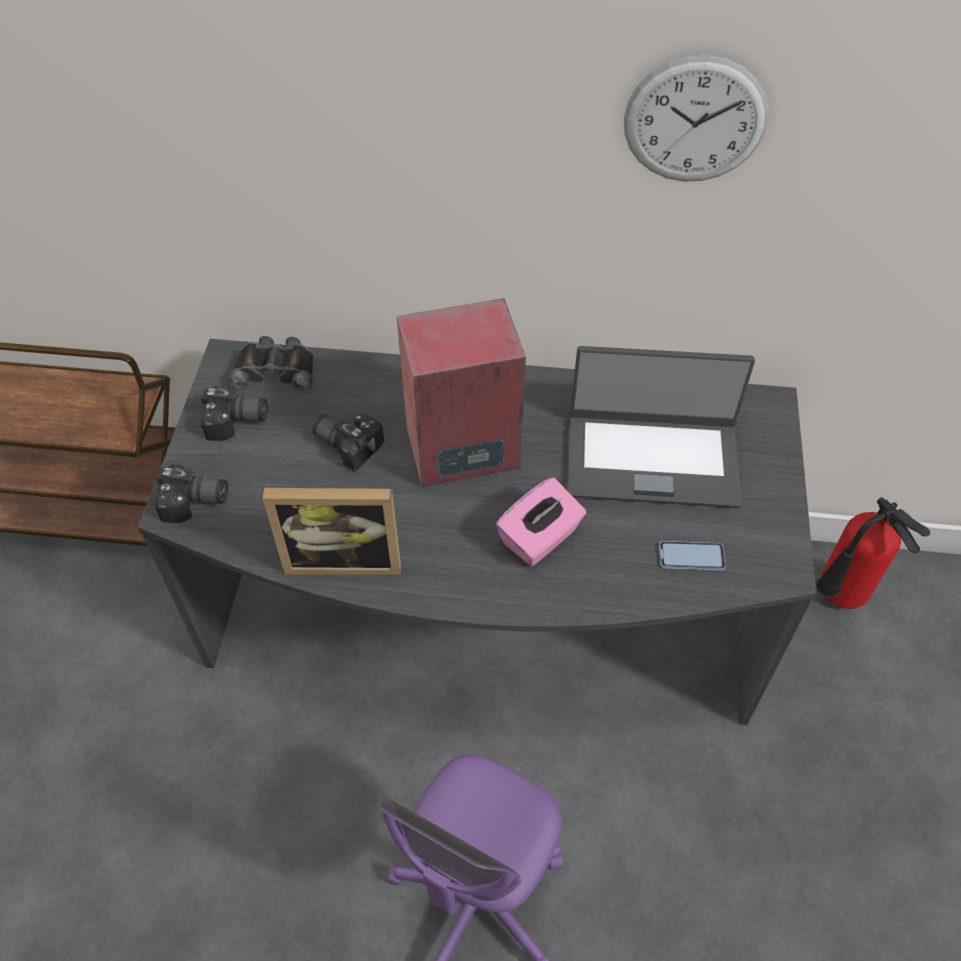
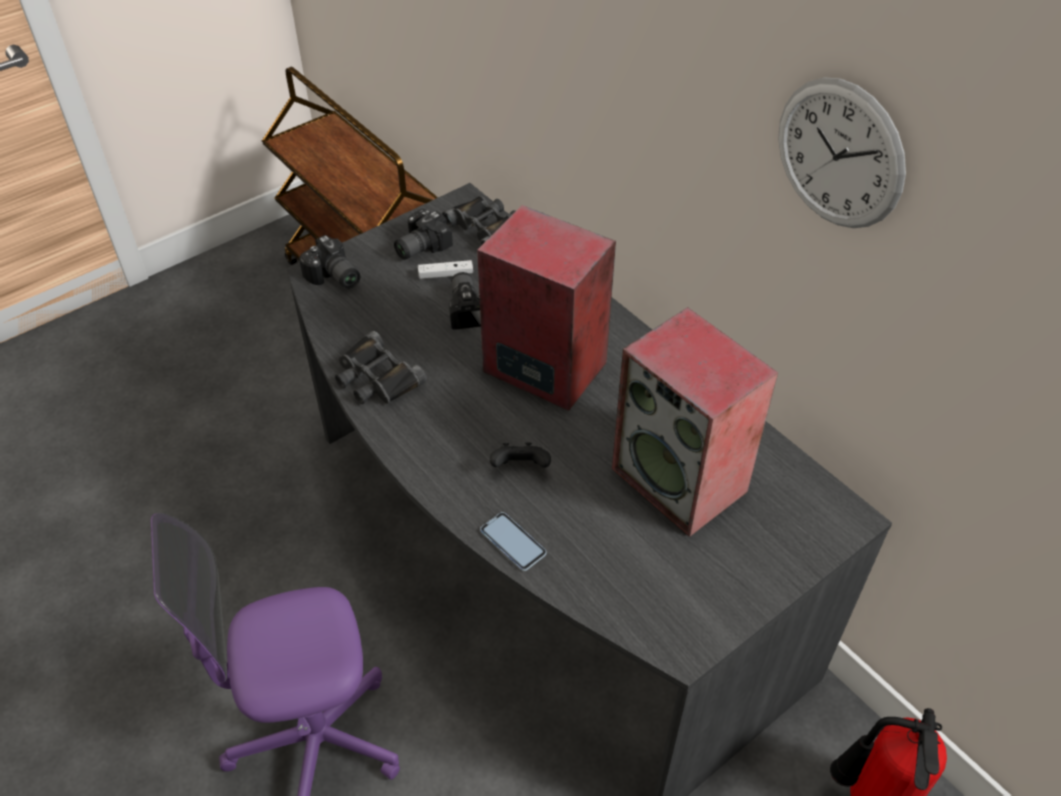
camera: 45 degrees right, 5 degrees down
camera [201,386,268,441] -> camera turned 90 degrees clockwise [394,209,453,260]
picture frame [263,488,401,575] -> black binoculars [335,331,427,404]
pink tissue box [496,478,586,566] -> black game controller [490,443,551,468]
laptop [567,346,755,508] -> speaker [612,307,778,537]
phone [659,541,726,571] -> phone moved to [480,512,546,571]
none -> white game controller [418,260,473,279]

